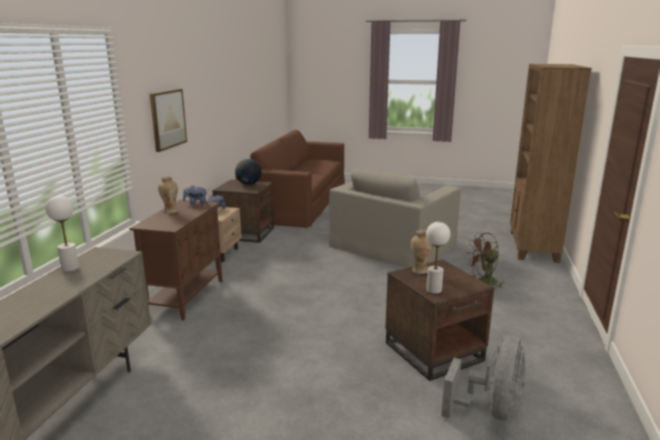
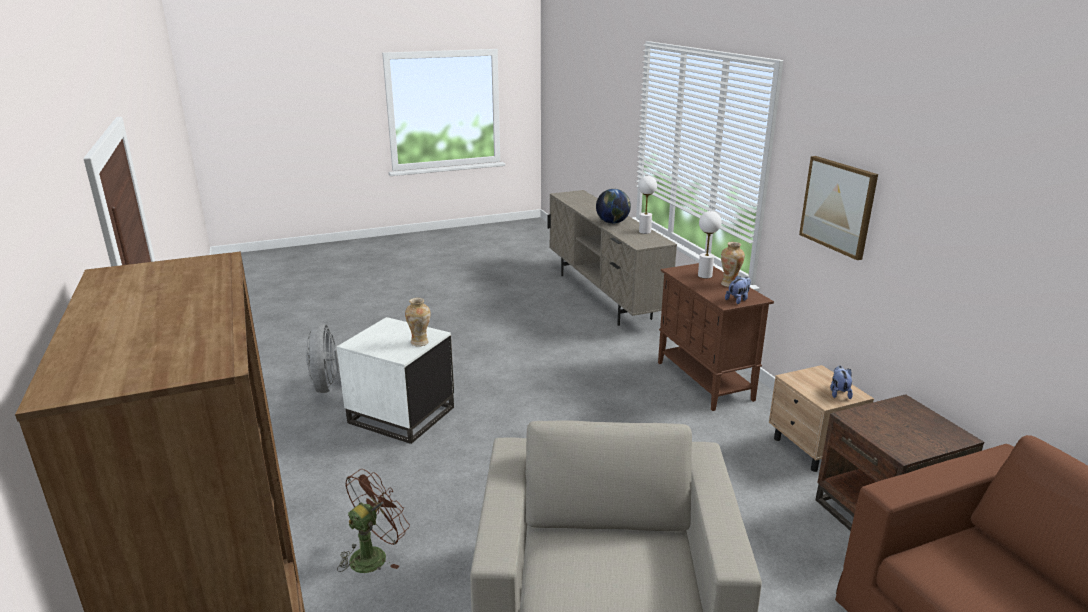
camera: 145 degrees right, 5 degrees up
globe [235,159,262,185] -> globe moved to [596,189,631,224]
brown side table [385,260,494,381] -> white side table [337,317,454,444]
white table lamp [426,222,450,294] -> white table lamp moved to [698,211,721,278]

